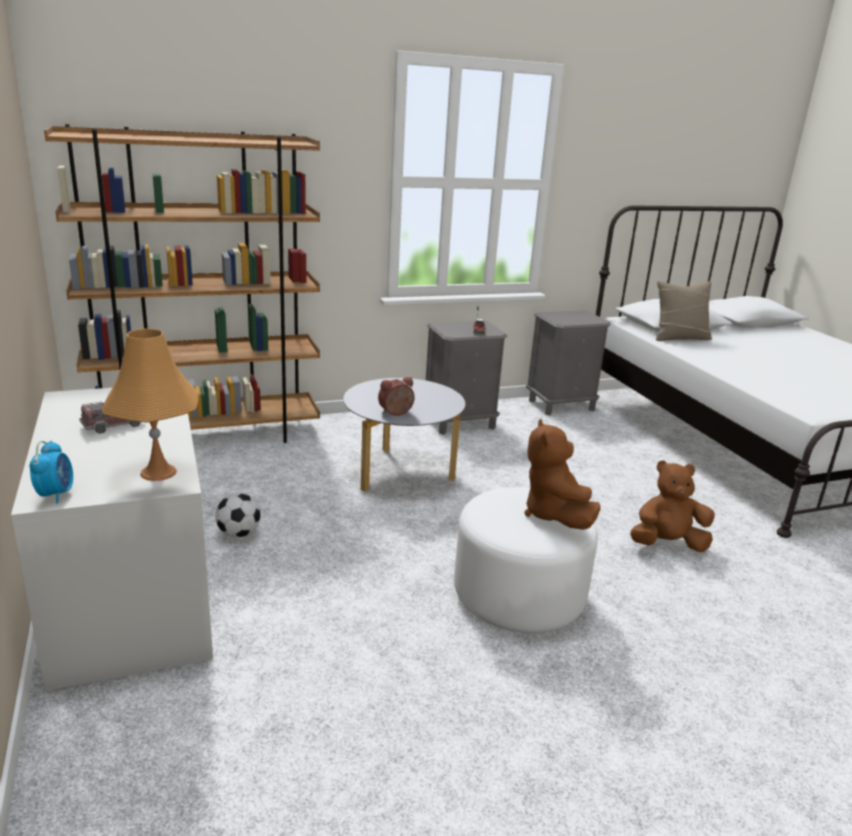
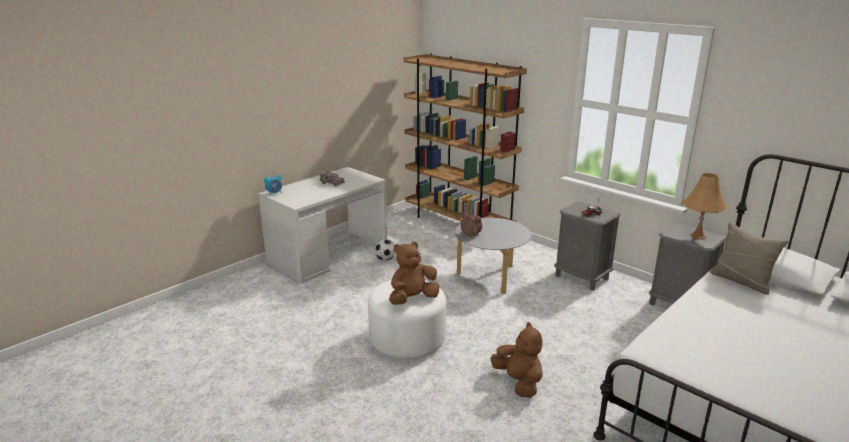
camera: 65 degrees right, 0 degrees up
orange table lamp [102,328,198,481] -> orange table lamp moved to [682,173,728,239]

